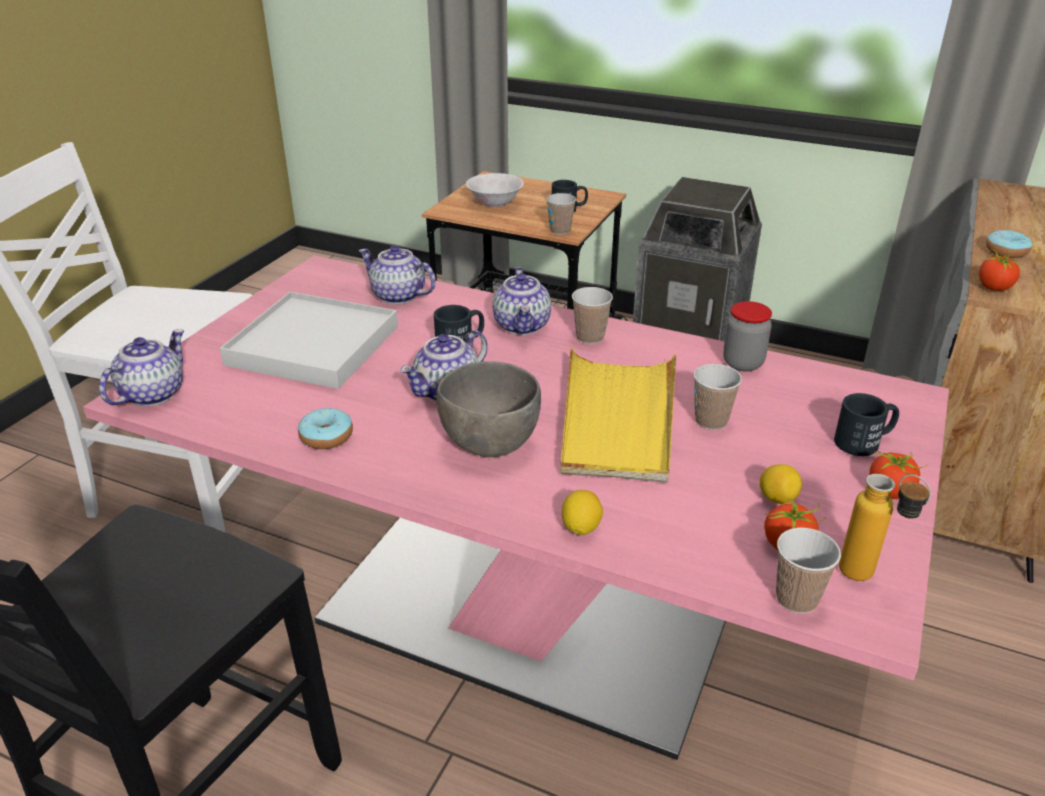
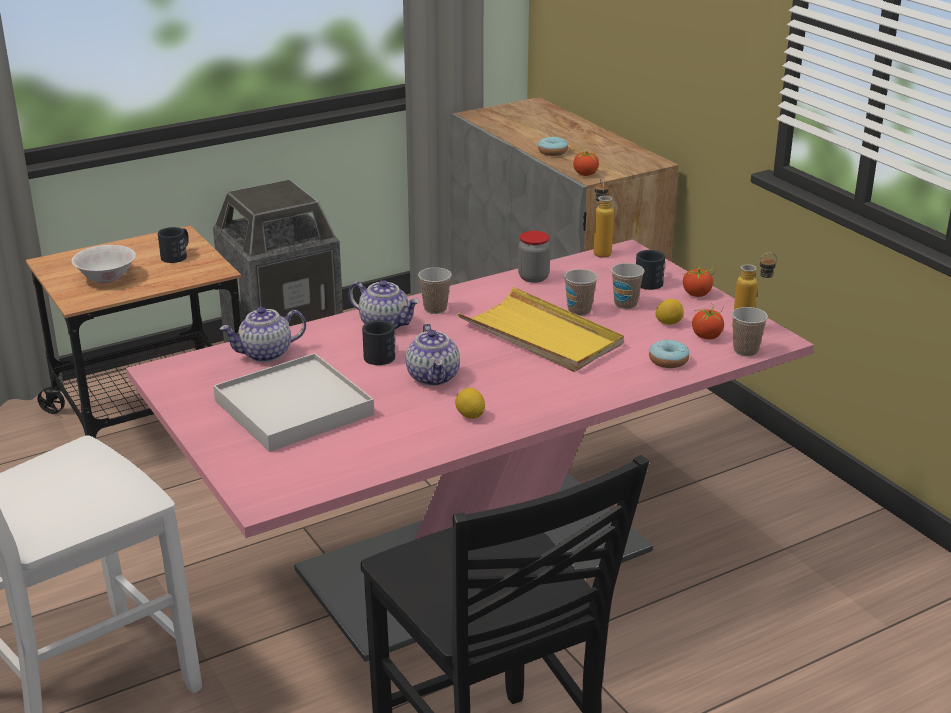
camera: 55 degrees left, 5 degrees down
teapot [99,329,185,406] -> none
donut [298,408,353,449] -> donut moved to [649,340,689,368]
grey bowl [437,361,541,457] -> none
cup [546,193,576,235] -> cup moved to [611,263,645,309]
lemon [562,490,603,535] -> lemon moved to [455,388,485,419]
none -> bottle [594,178,614,258]

